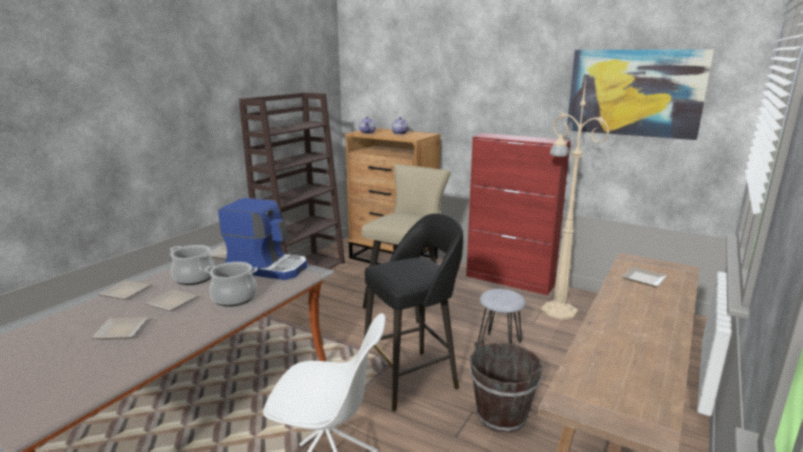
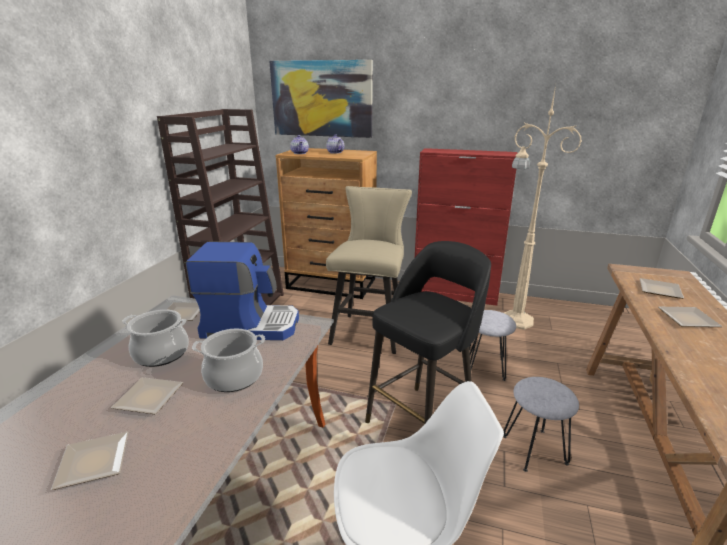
camera: 15 degrees left, 5 degrees up
plate [98,281,151,299] -> plate moved to [658,307,723,327]
brown bucket [470,338,543,433] -> grey stool [503,377,579,472]
picture [567,49,714,140] -> picture moved to [269,60,373,138]

